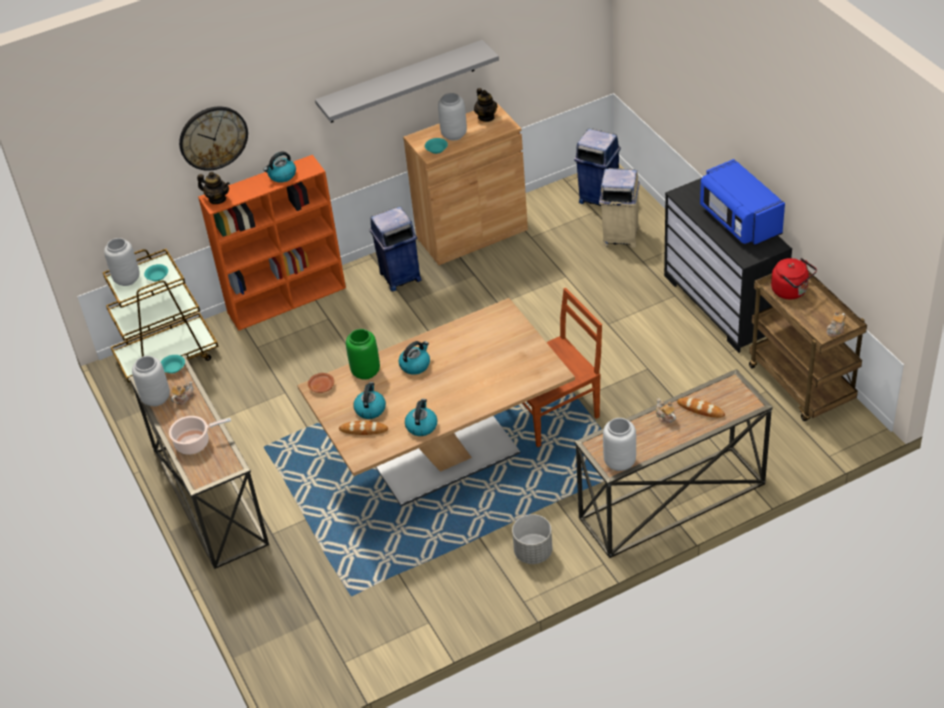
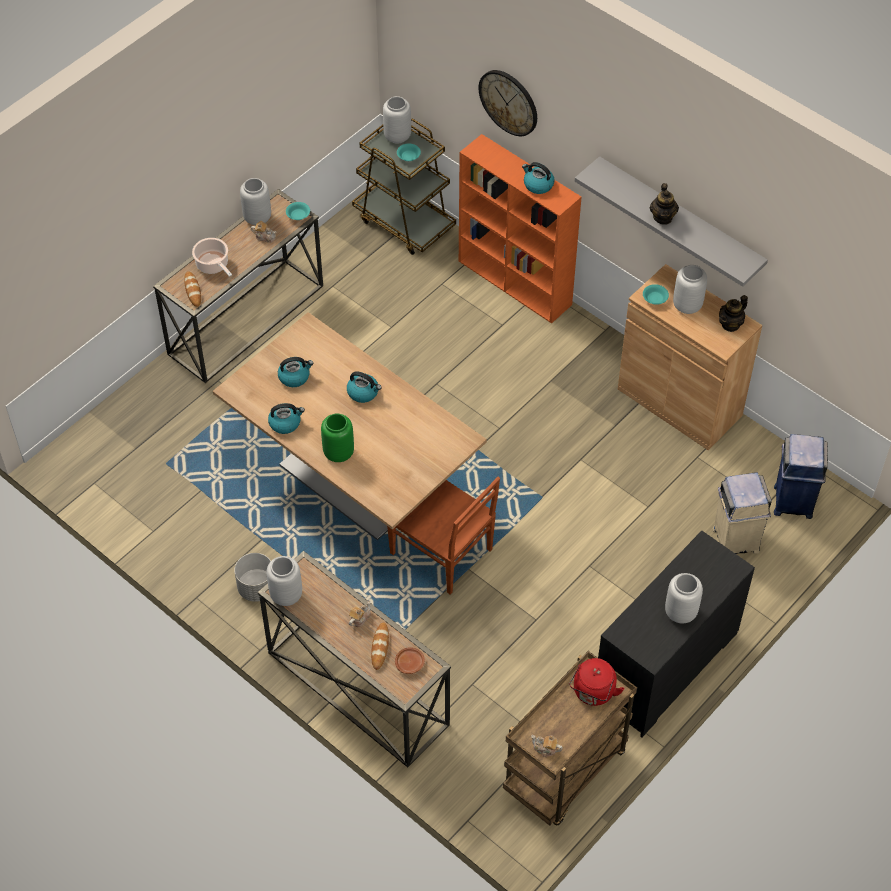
camera: 65 degrees right, 10 degrees up
teapot [197,172,230,204] -> teapot moved to [650,183,679,225]
brown plate [308,373,334,393] -> brown plate moved to [395,647,425,674]
bread [339,421,388,435] -> bread moved to [184,271,201,307]
green vase [346,329,380,380] -> green vase moved to [321,414,354,462]
blue trash can [370,207,422,291] -> none
blue microwave [700,159,785,246] -> grey vase [665,573,703,624]

